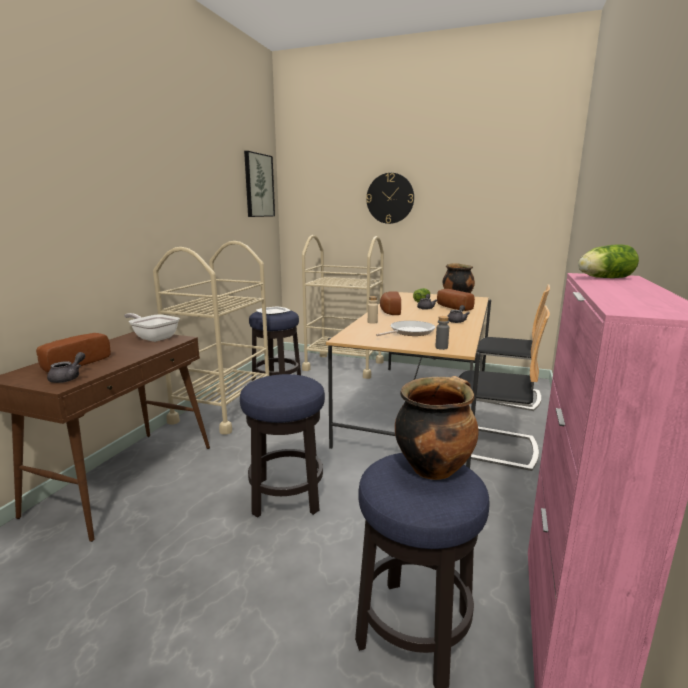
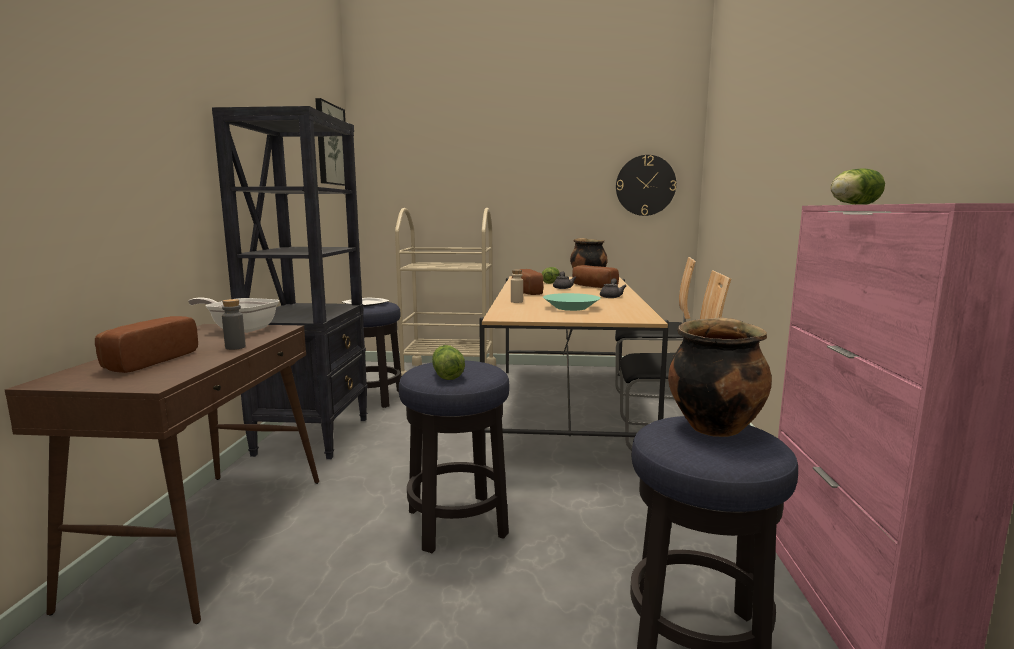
camera: 15 degrees left, 5 degrees down
grey teapot [47,352,85,383] -> none
beige cart [153,241,269,435] -> black bookcase [212,106,368,459]
wall clock [366,173,414,224] -> wall clock moved to [616,155,676,216]
frying pan [376,321,435,336] -> turquoise bowl [543,293,600,311]
grey bottle [435,316,449,350] -> grey bottle moved to [222,299,246,350]
none -> lettuce [432,345,465,380]

